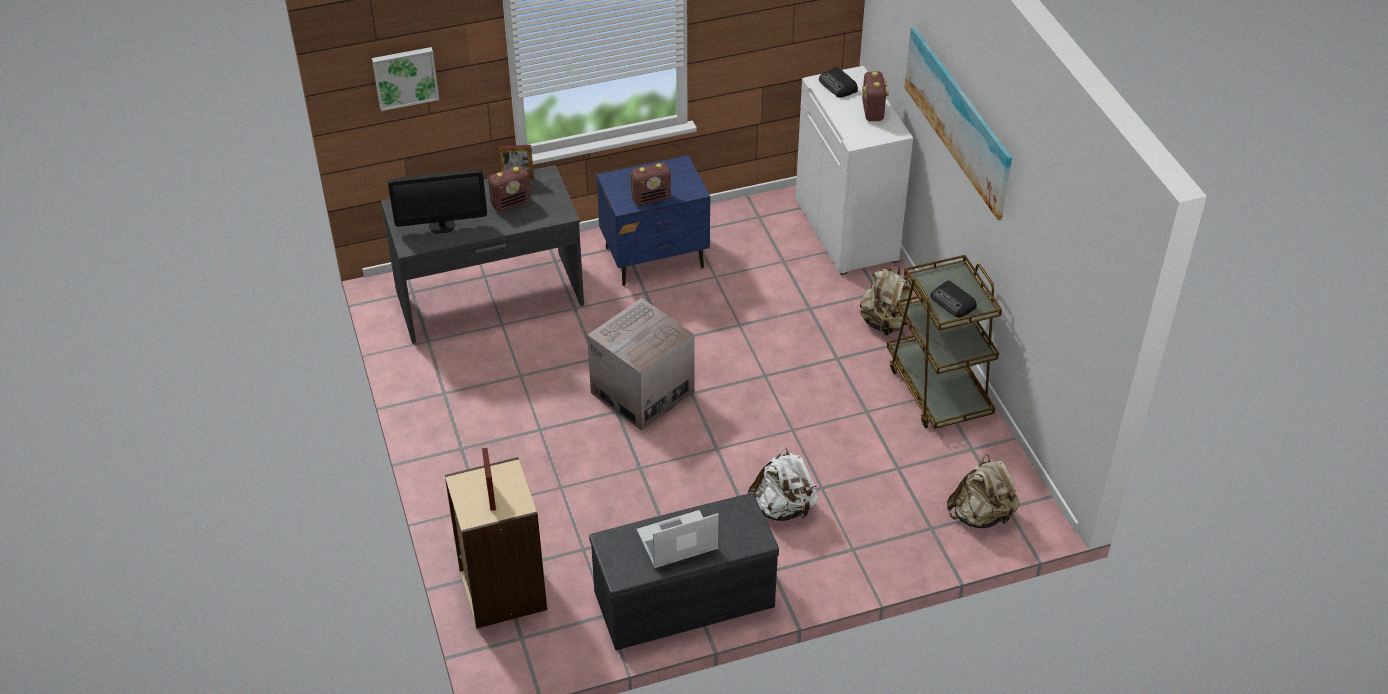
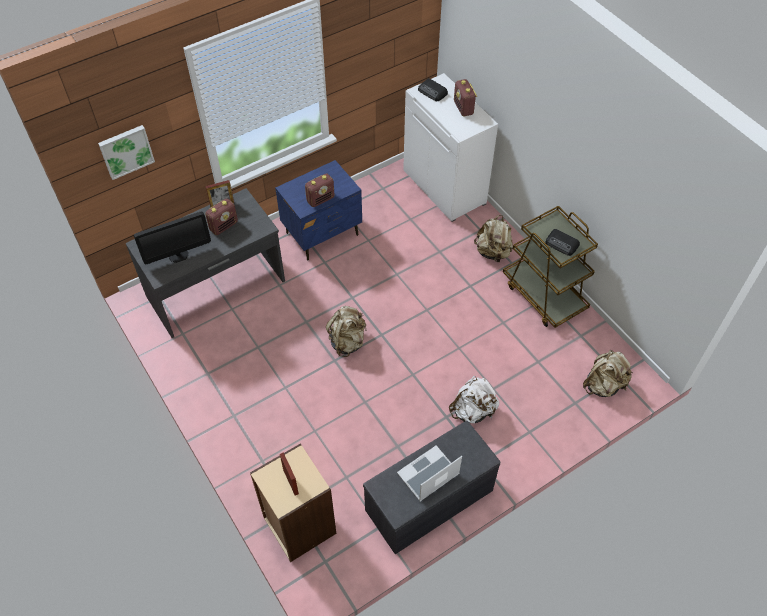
camera: 15 degrees left, 10 degrees up
cardboard box [587,298,695,431] -> beige backpack [326,306,366,357]
picture [904,27,1012,220] -> none

